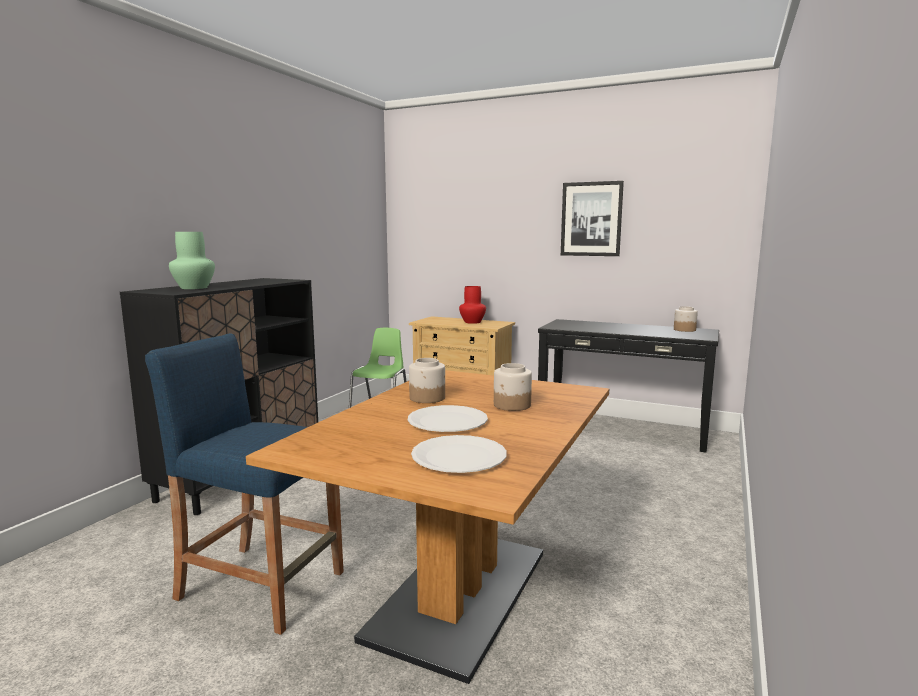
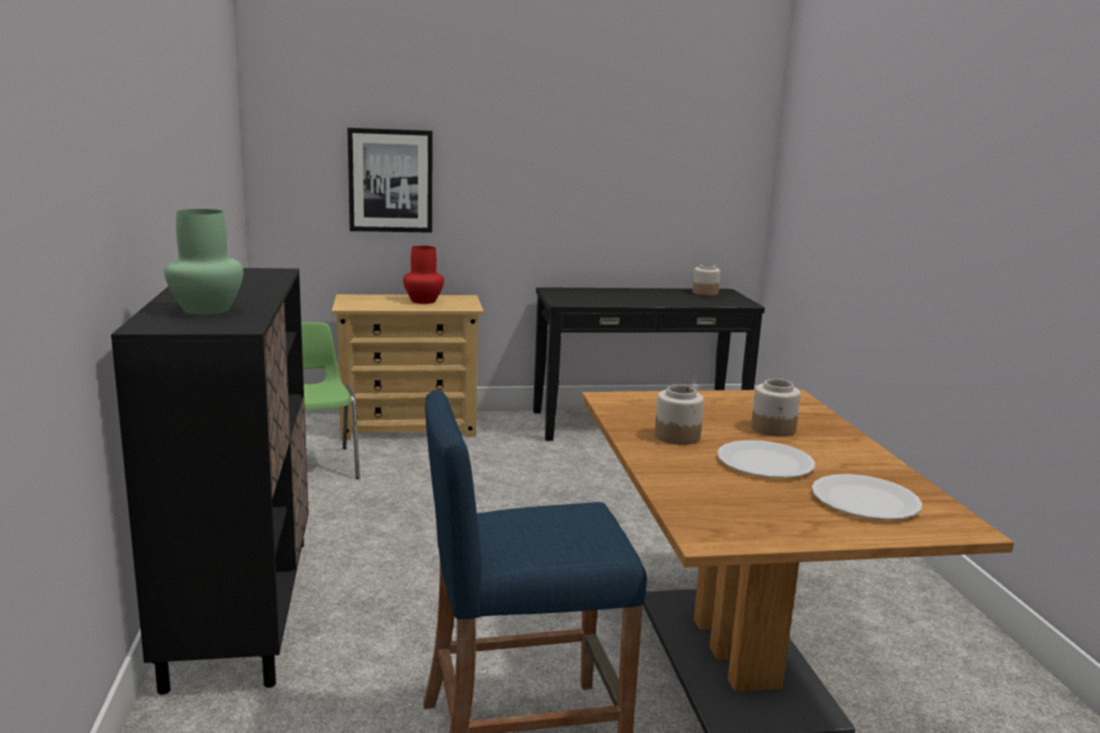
camera: 35 degrees left, 5 degrees up
picture [561,181,624,256] -> picture moved to [348,128,433,233]

